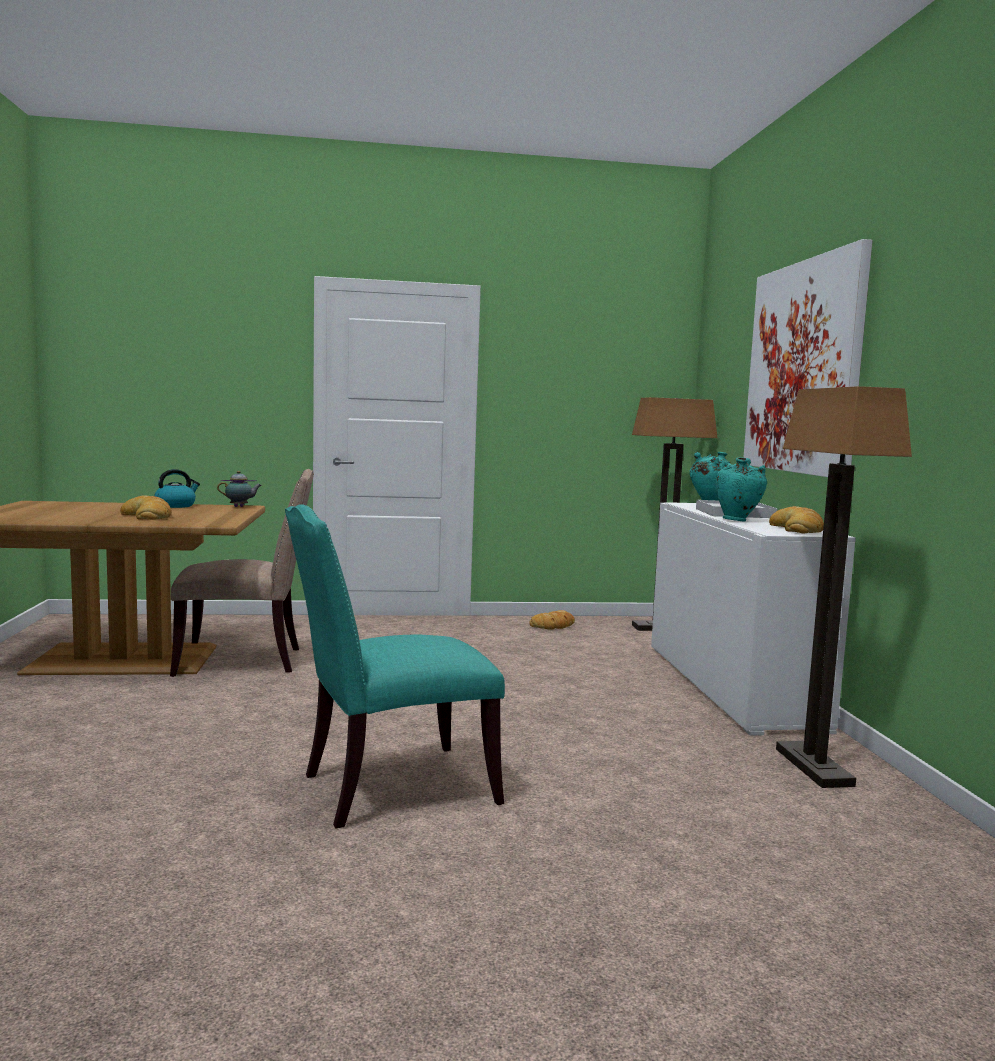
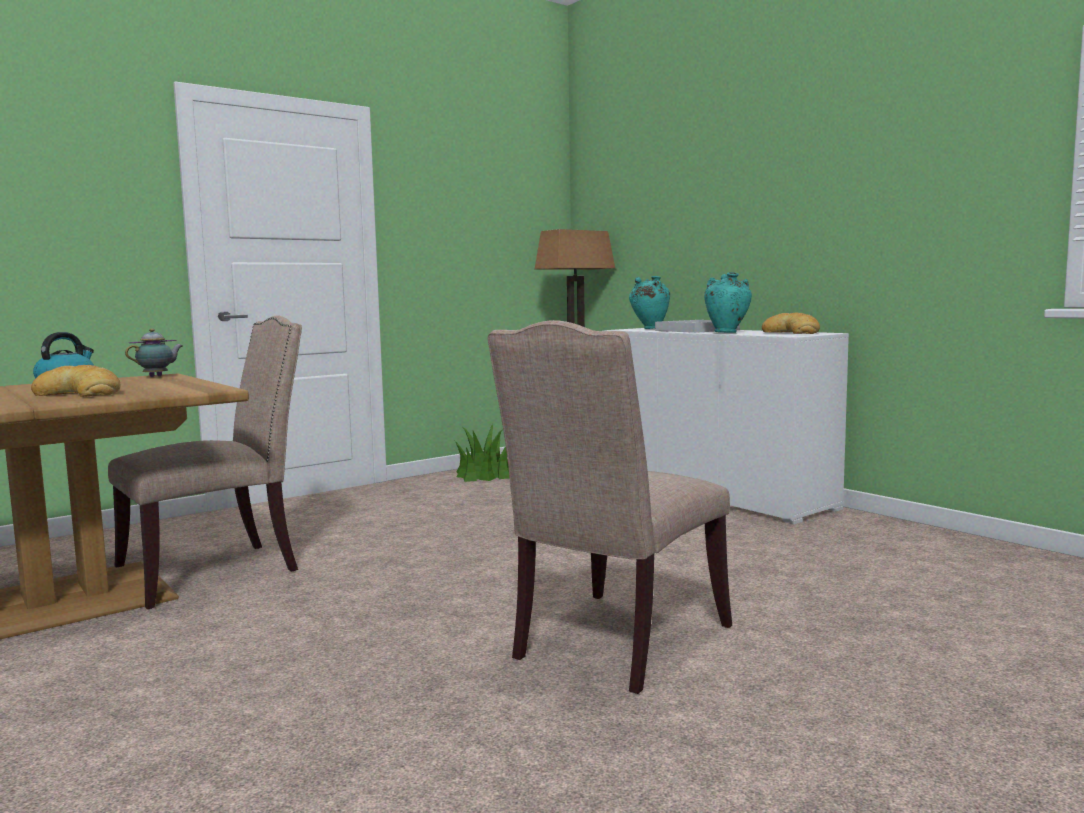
camera: 30 degrees left, 0 degrees up
turquoise chair [285,504,505,829] -> beige chair [488,320,732,694]
bread [529,610,575,630] -> potted plant [454,424,510,482]
picture [743,239,872,477] -> none
floor lamp [776,386,912,788] -> none

